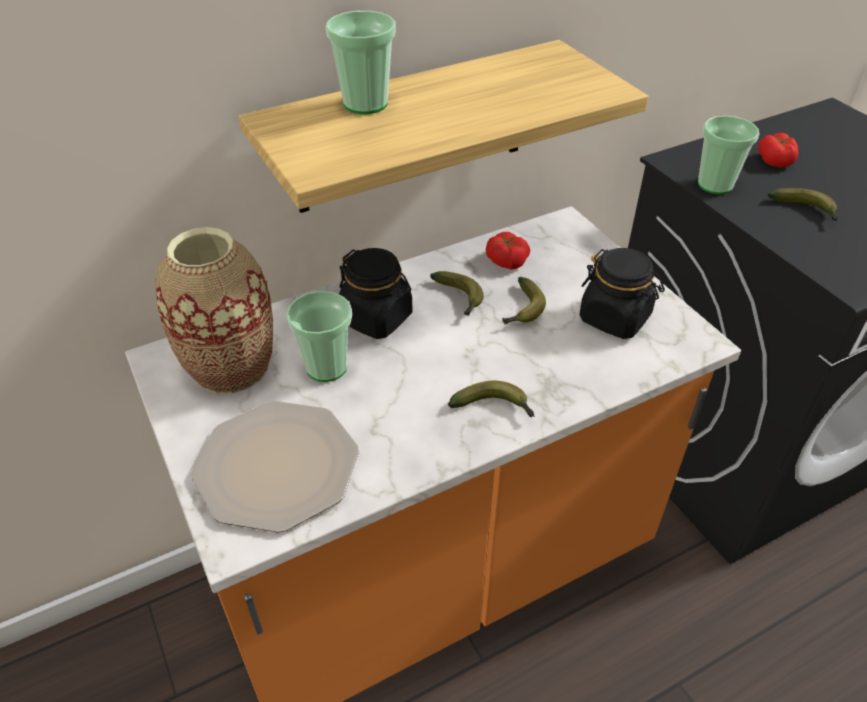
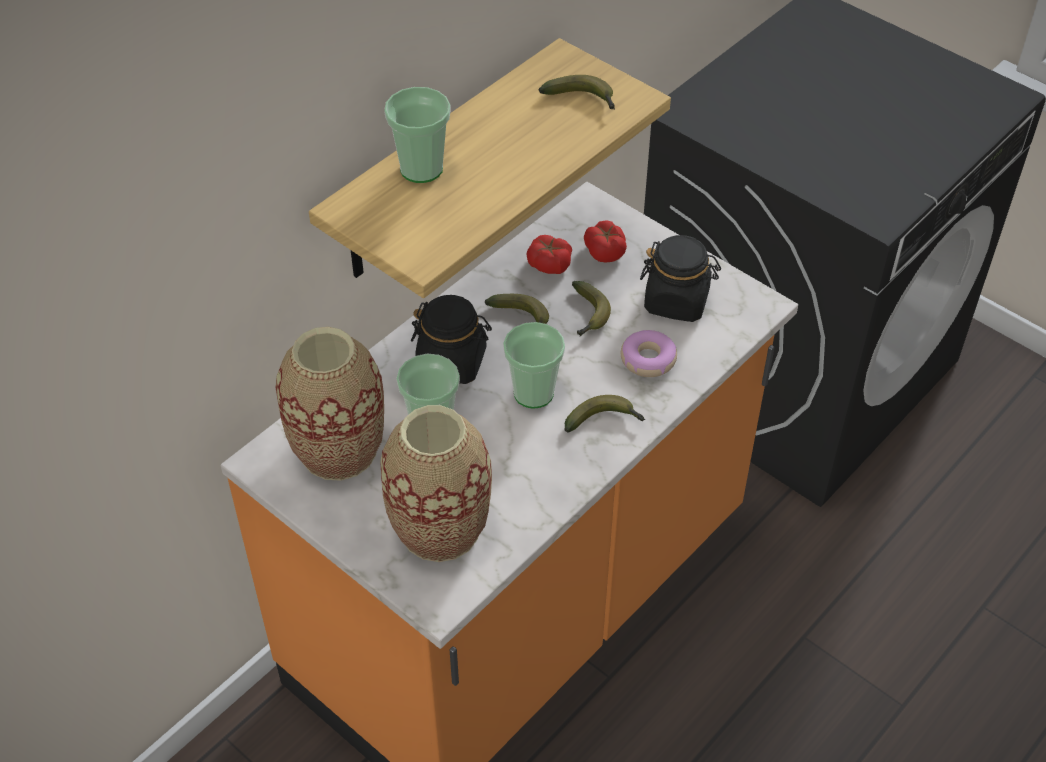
camera: 20 degrees left, 5 degrees up
plate [191,401,359,533] -> vase [380,405,492,562]
cup [698,116,759,194] -> cup moved to [503,322,565,409]
tomato [758,133,798,168] -> tomato moved to [584,220,627,263]
banana [768,188,838,222] -> banana moved to [539,75,615,110]
none -> donut [621,330,677,377]

